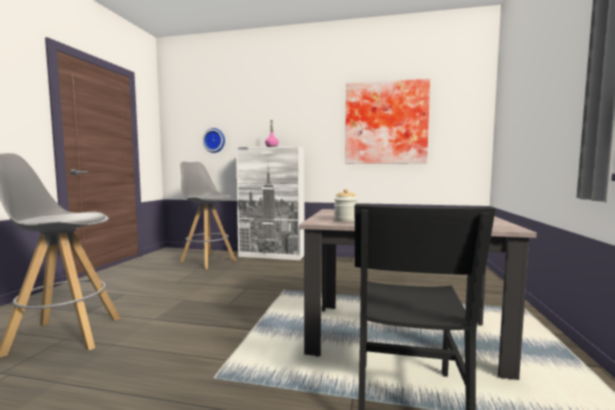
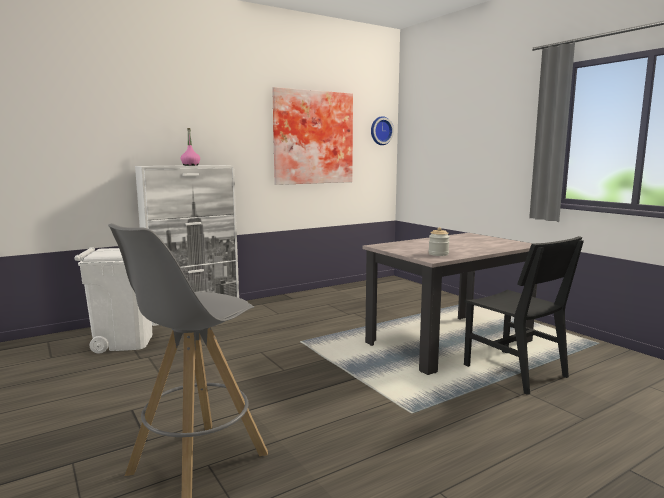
camera: 45 degrees left, 5 degrees up
grey stool [180,161,236,269] -> white trash can [74,247,152,354]
wall clock [203,128,225,153] -> wall clock moved to [371,116,394,145]

